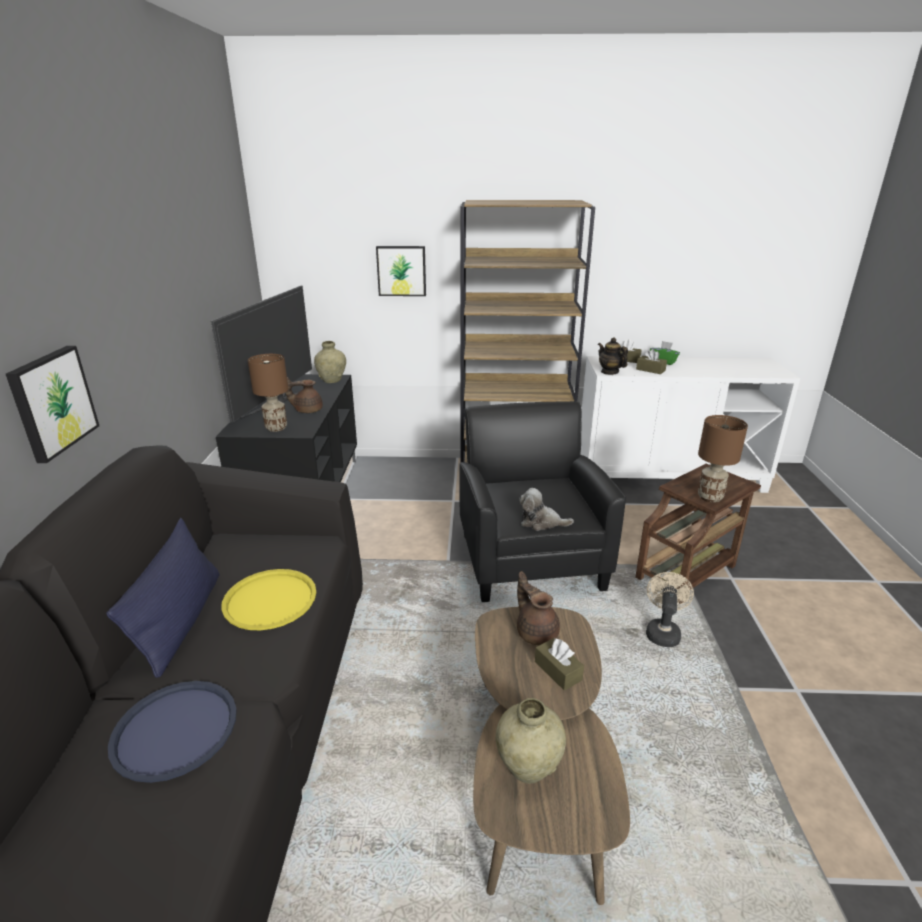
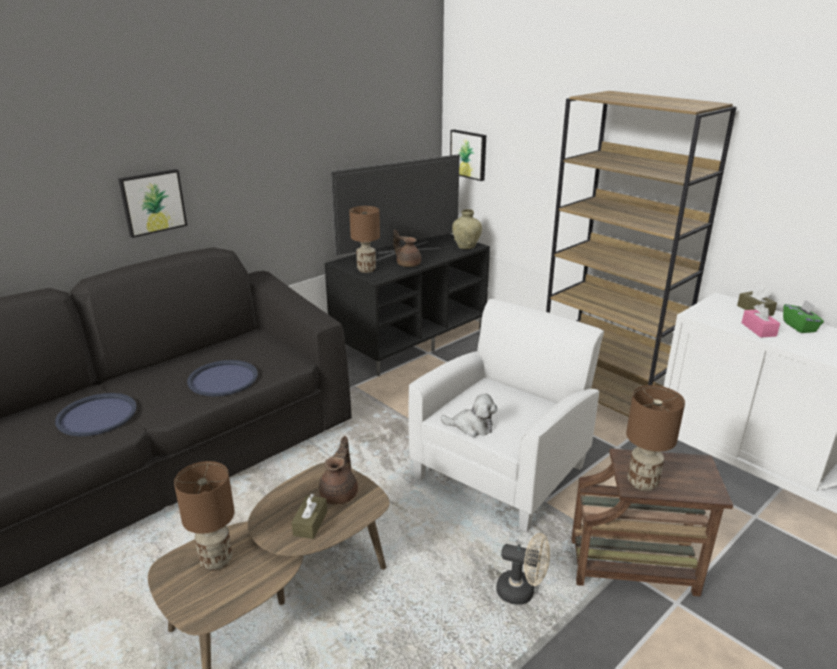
camera: 45 degrees right, 0 degrees up
blue pillow [107,518,220,678] -> none
yellow tray [221,569,316,630] -> blue tray [187,360,258,397]
picture [376,246,426,296] -> picture moved to [450,129,486,181]
black armchair [459,401,626,602] -> white armchair [409,299,604,532]
beige vase [496,698,566,784] -> brown table lamp [174,461,235,571]
plush toy [519,488,574,531] -> plush toy turned 135 degrees clockwise [441,394,497,437]
teapot [598,337,628,375] -> none
brown tissue box [636,349,667,374] -> pink tissue box [742,303,780,338]
beige fan [646,572,694,647] -> beige fan turned 45 degrees clockwise [496,533,550,605]

